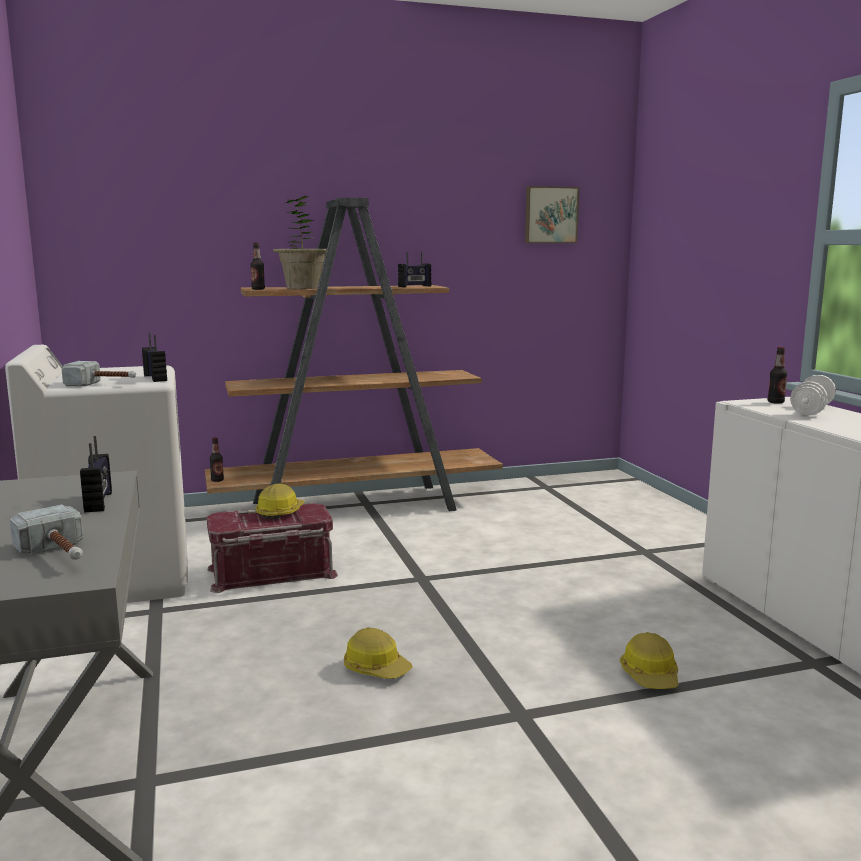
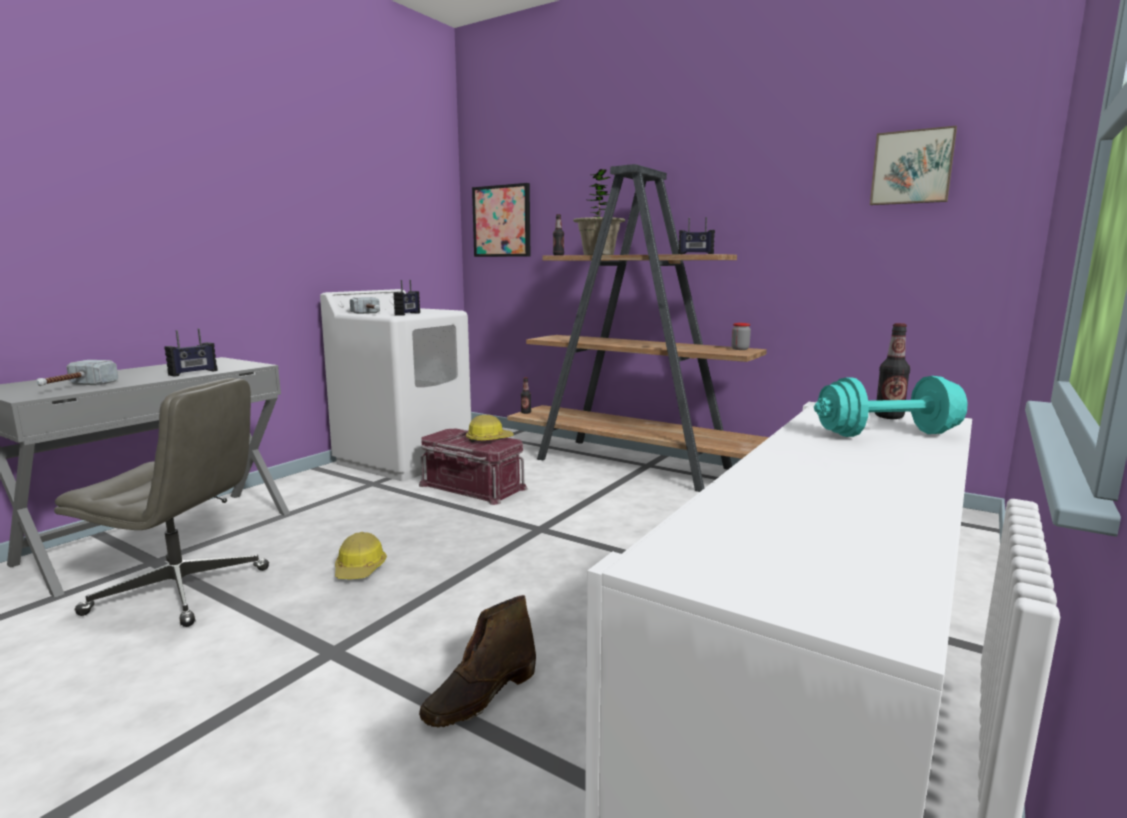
camera: 50 degrees right, 0 degrees up
hard hat [620,632,678,689] -> brown boot [419,595,536,728]
white dumbbell [790,375,836,415] -> turquoise dumbbell [814,376,968,437]
none -> grey office chair [54,378,269,627]
none -> picture [472,183,530,257]
none -> jar [731,323,751,350]

